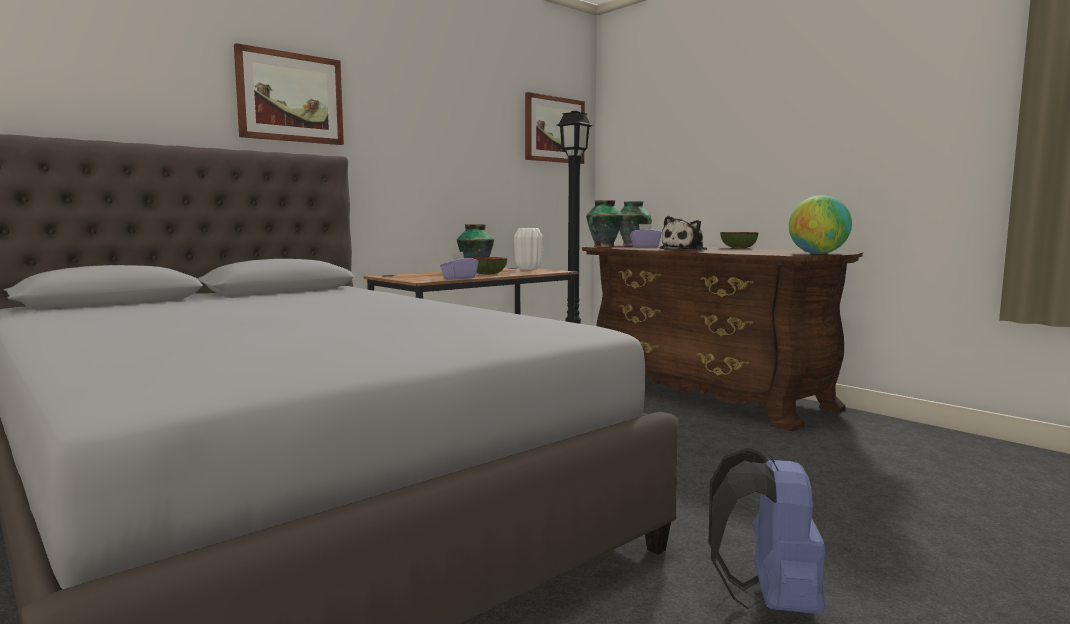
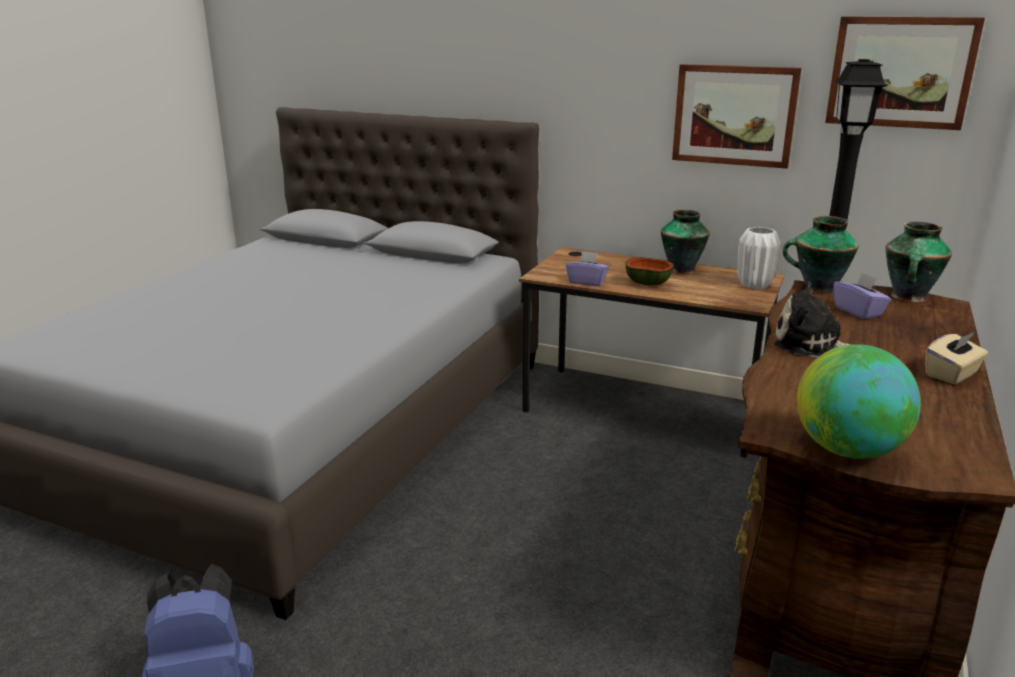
camera: 65 degrees right, 15 degrees up
picture [234,43,344,145] -> picture moved to [672,64,802,169]
bowl [720,232,759,248] -> beige tissue box [925,332,988,384]

